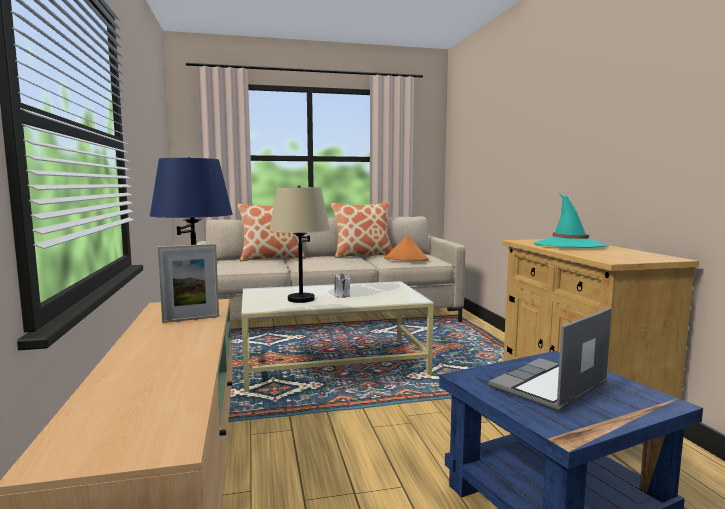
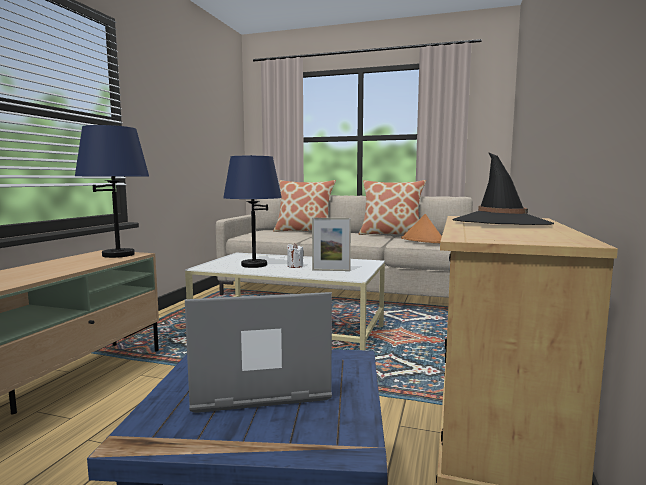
camera: 30 degrees right, 0 degrees up
picture frame [158,244,219,323] -> picture frame moved to [312,218,351,271]
beige table lamp [269,186,330,303] -> blue table lamp [223,155,282,268]
turquoise hat [533,193,609,247] -> black hat [452,152,554,225]

